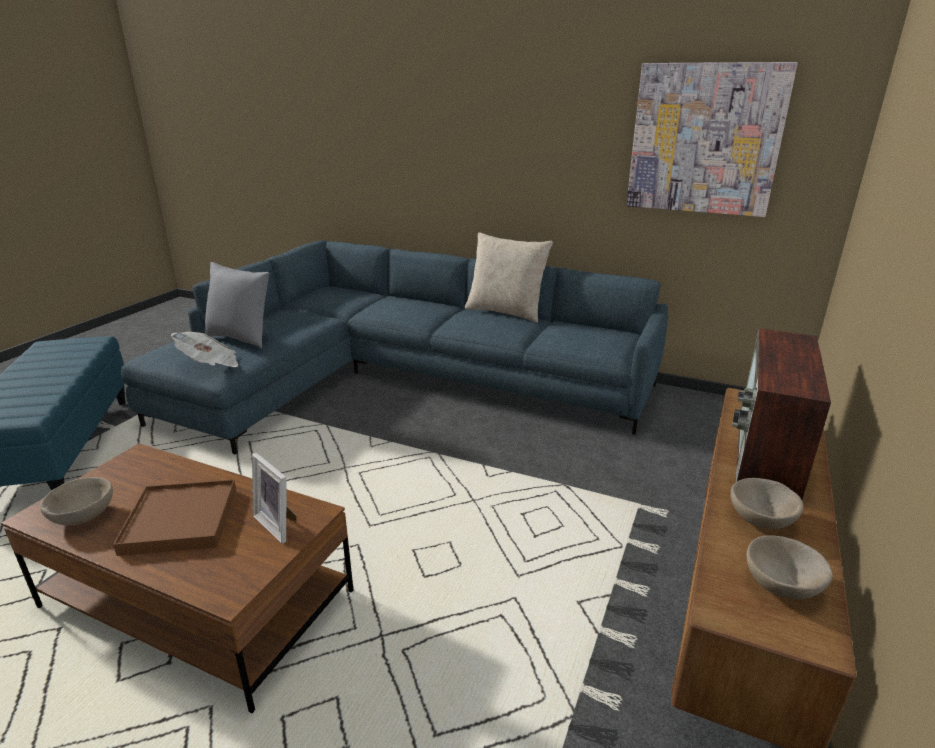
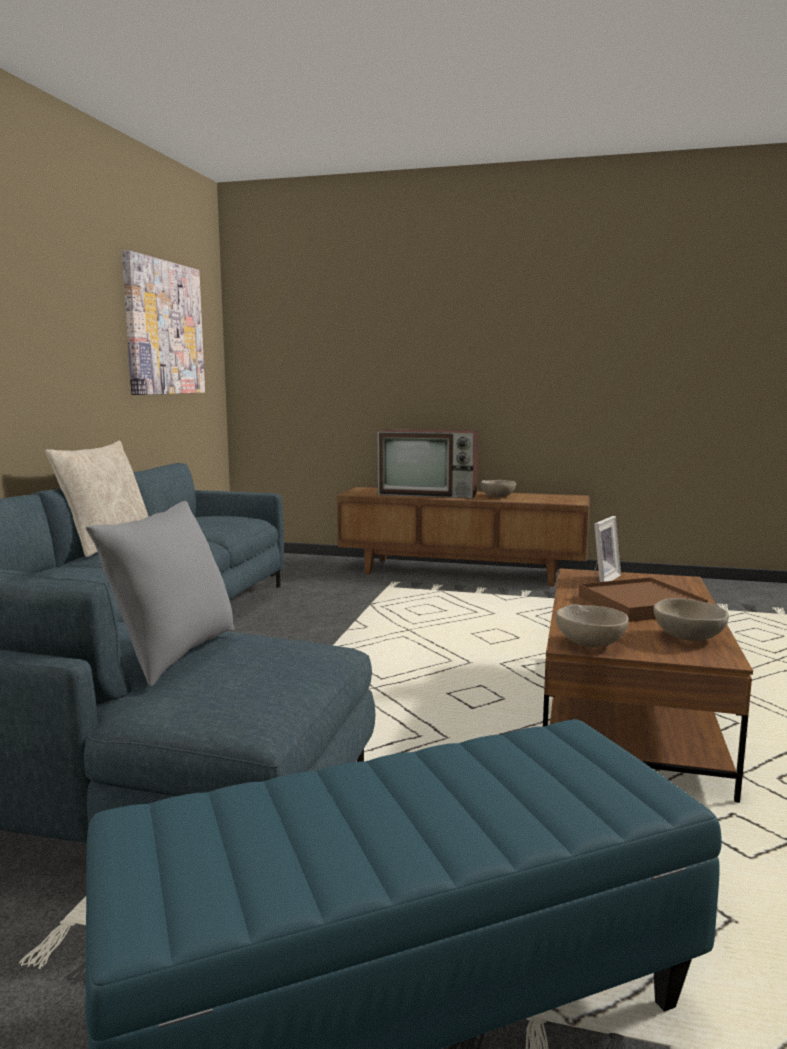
camera: 100 degrees left, 15 degrees down
newspaper [171,332,238,367] -> none
beige bowl [746,535,833,599] -> beige bowl moved to [556,604,629,647]

